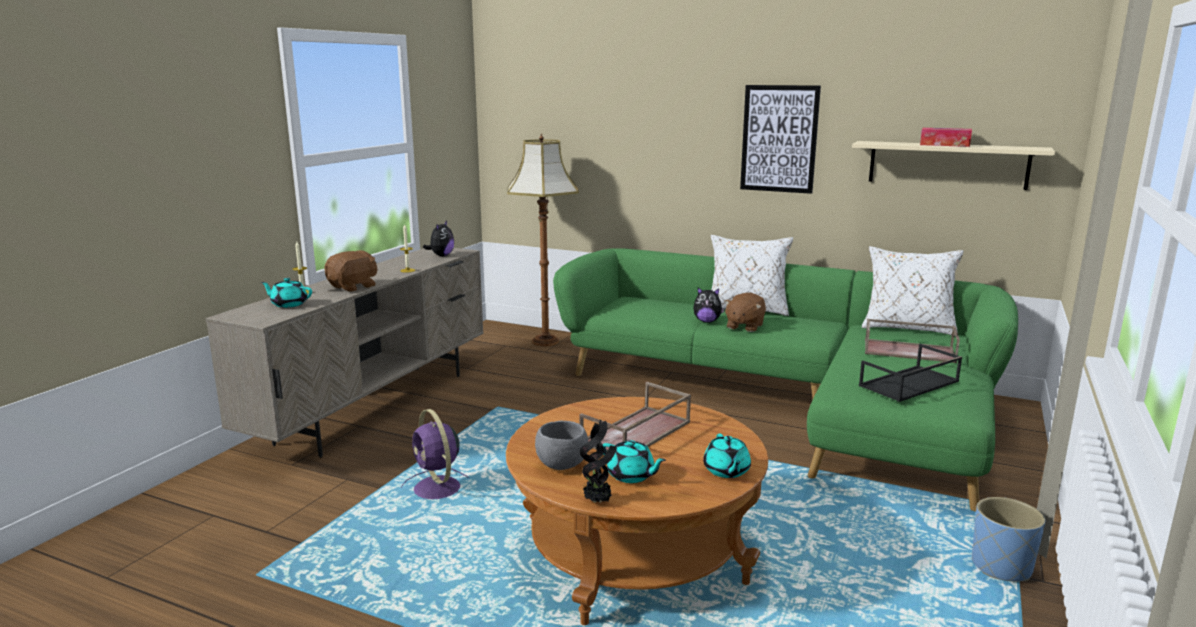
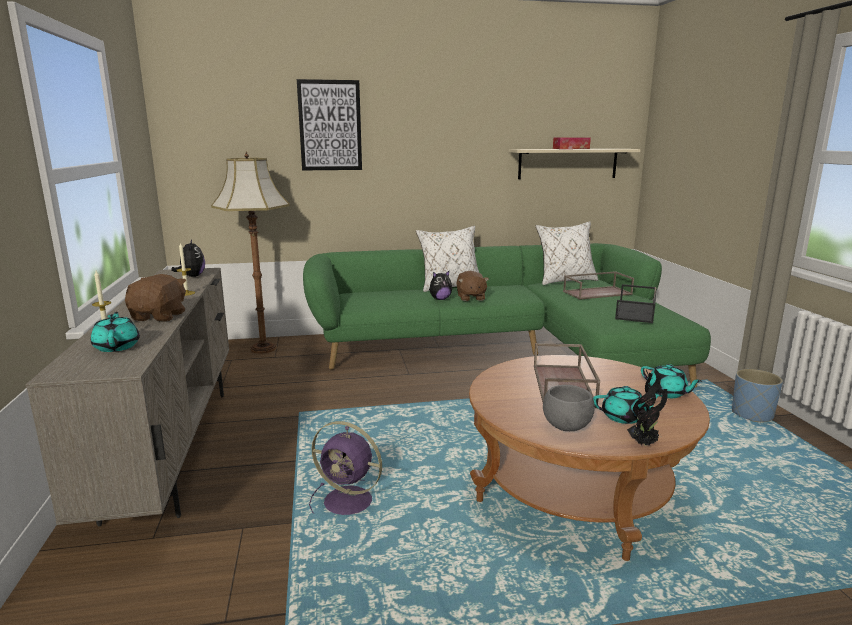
camera: 35 degrees left, 0 degrees up
turquoise teapot [261,278,312,308] -> turquoise teapot turned 90 degrees clockwise [91,312,140,352]
picture [740,85,821,194] -> picture moved to [297,79,362,170]

